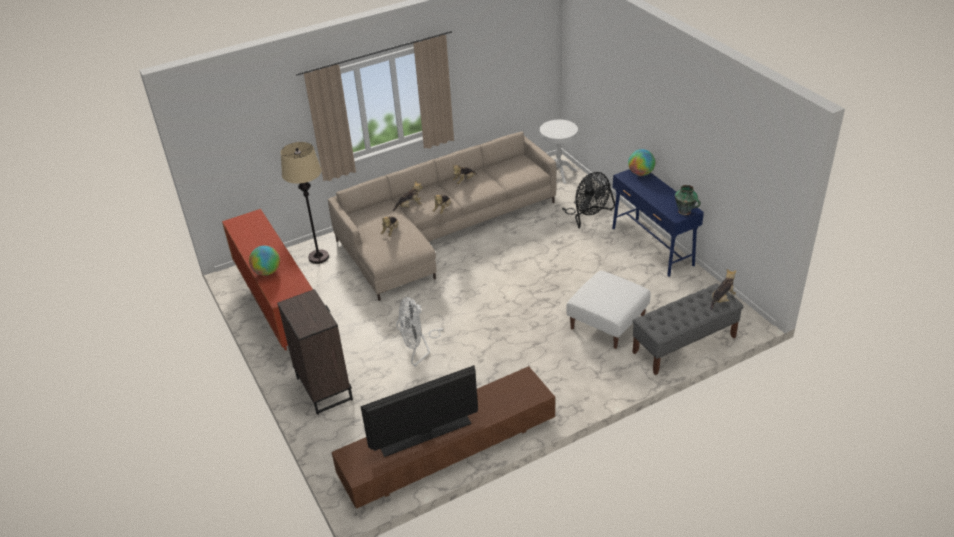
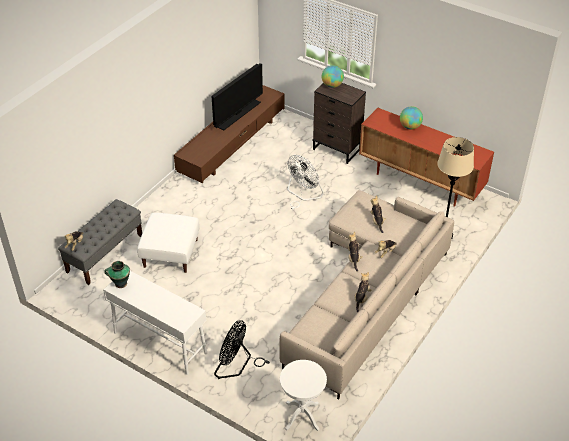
camera: 150 degrees right, 5 degrees up
blue console table [612,169,704,277] -> white console table [103,271,207,375]
globe [628,149,655,176] -> globe moved to [322,65,344,88]

